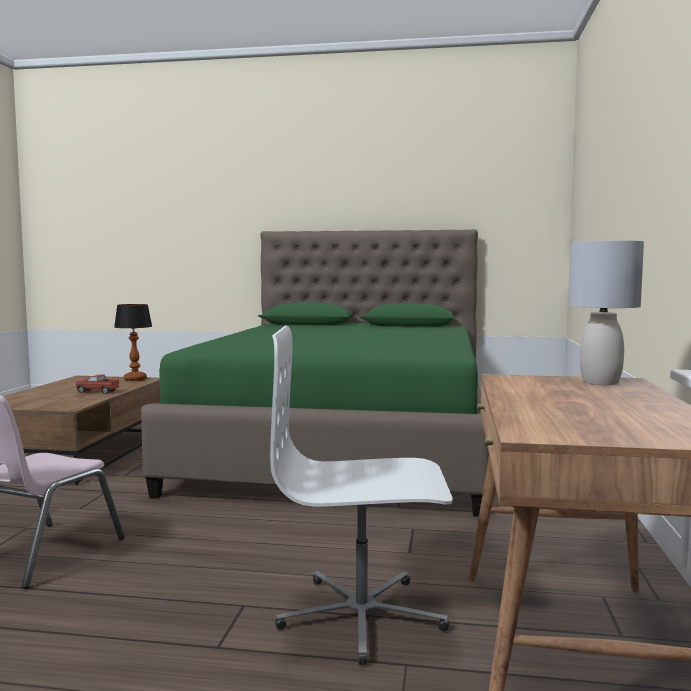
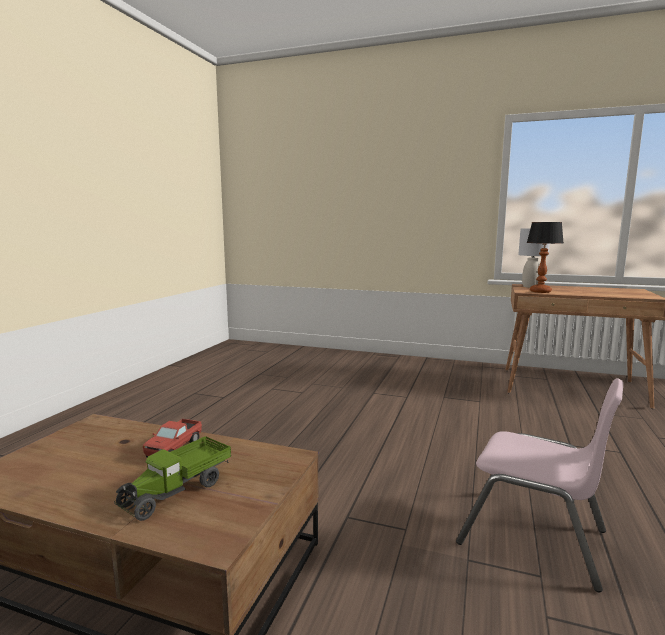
camera: 80 degrees left, 5 degrees up
table lamp [114,304,152,381] -> table lamp moved to [527,222,563,293]
green bed [141,229,489,517] -> none
white office chair [270,326,453,665] -> none
none -> toy truck [114,436,231,521]

